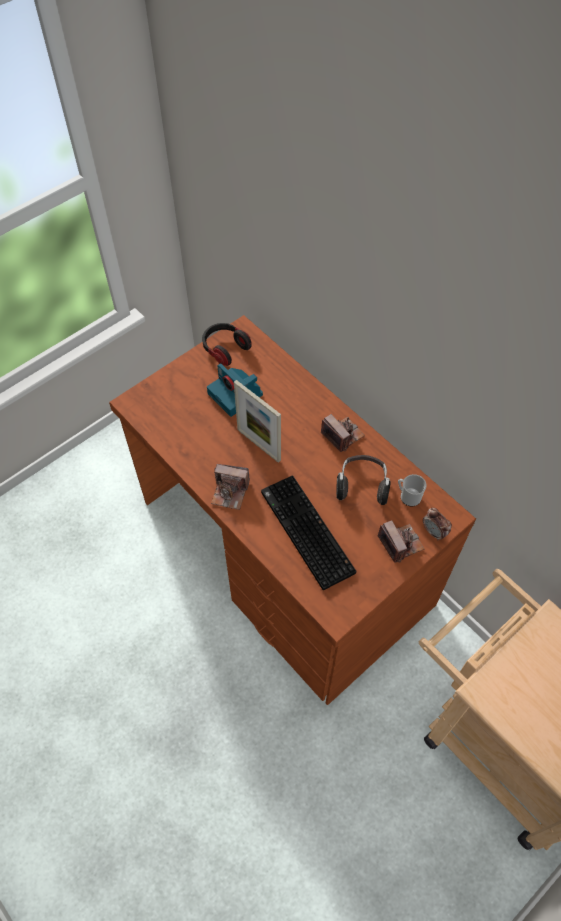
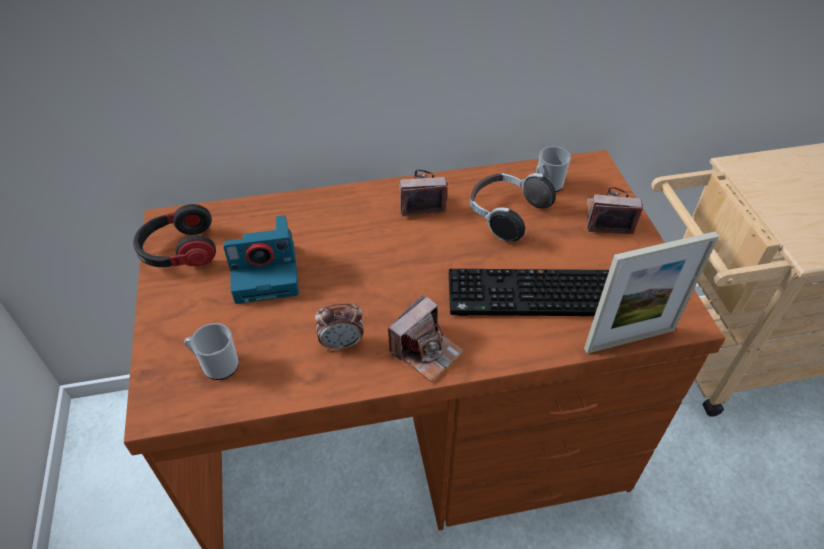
camera: 60 degrees left, 10 degrees down
picture frame [234,380,281,463] -> picture frame moved to [584,232,719,353]
alarm clock [423,508,452,541] -> alarm clock moved to [315,303,363,351]
none -> mug [184,323,239,380]

